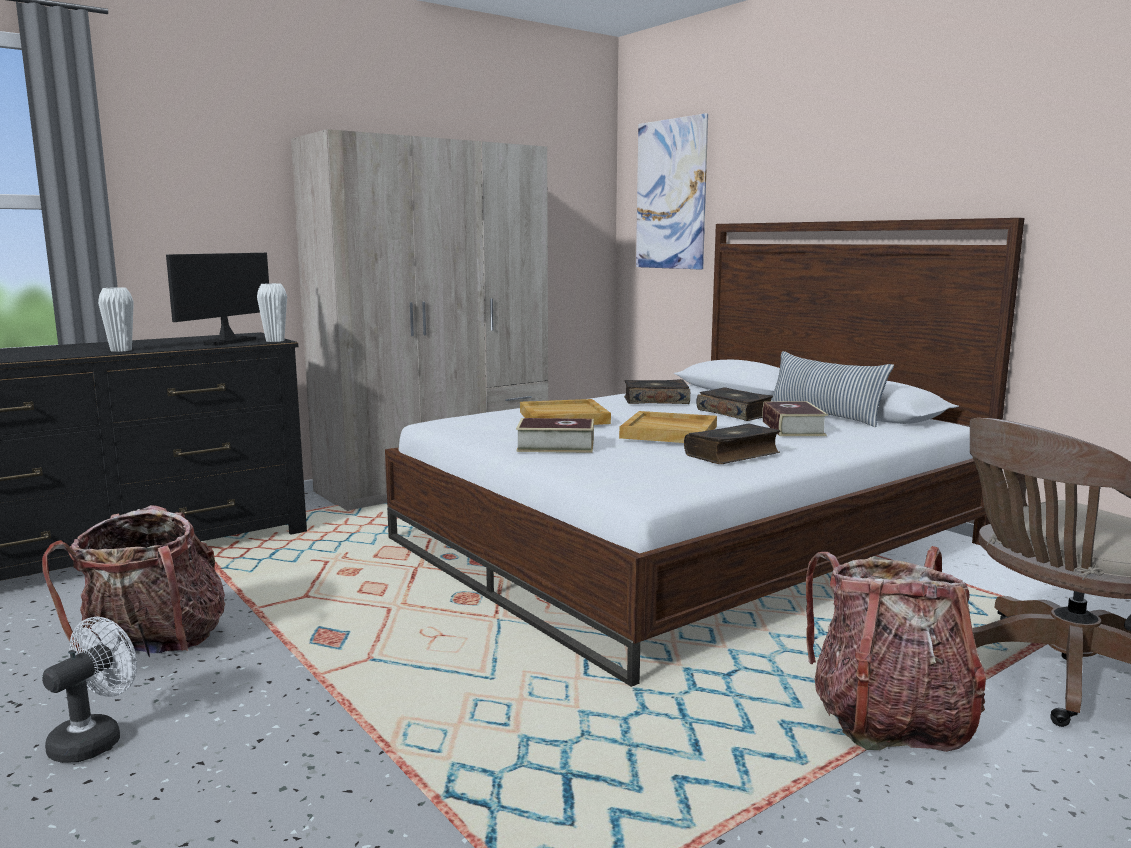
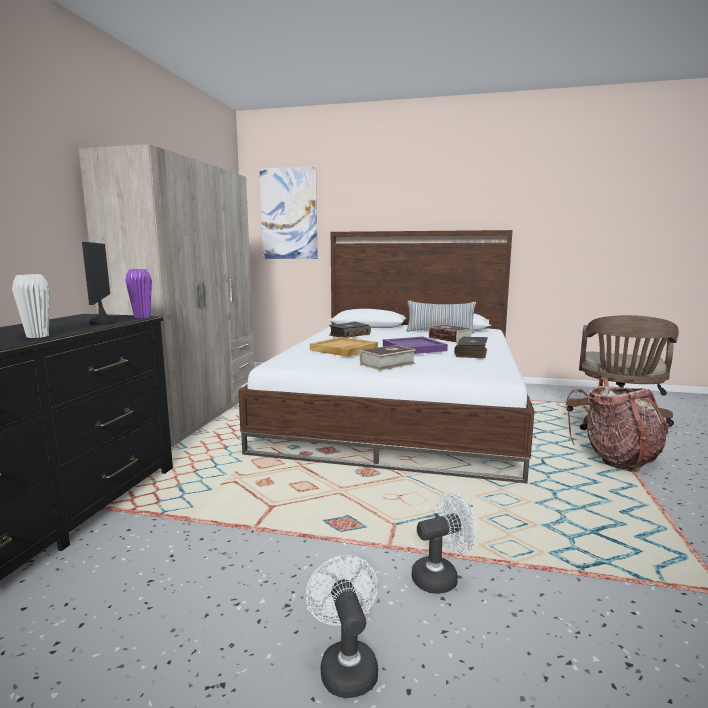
camera: 40 degrees left, 0 degrees up
backpack [42,505,225,657] -> none
white vase [257,283,287,342] -> purple vase [125,269,152,318]
beige tray [619,411,717,443] -> purple tray [383,337,448,354]
book [697,387,773,421] -> none
none -> white fan [412,493,477,594]

